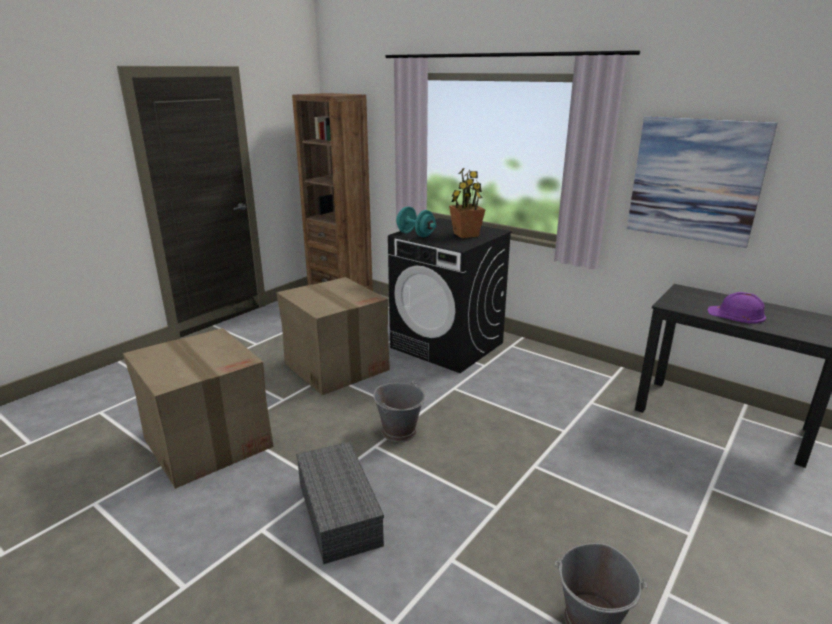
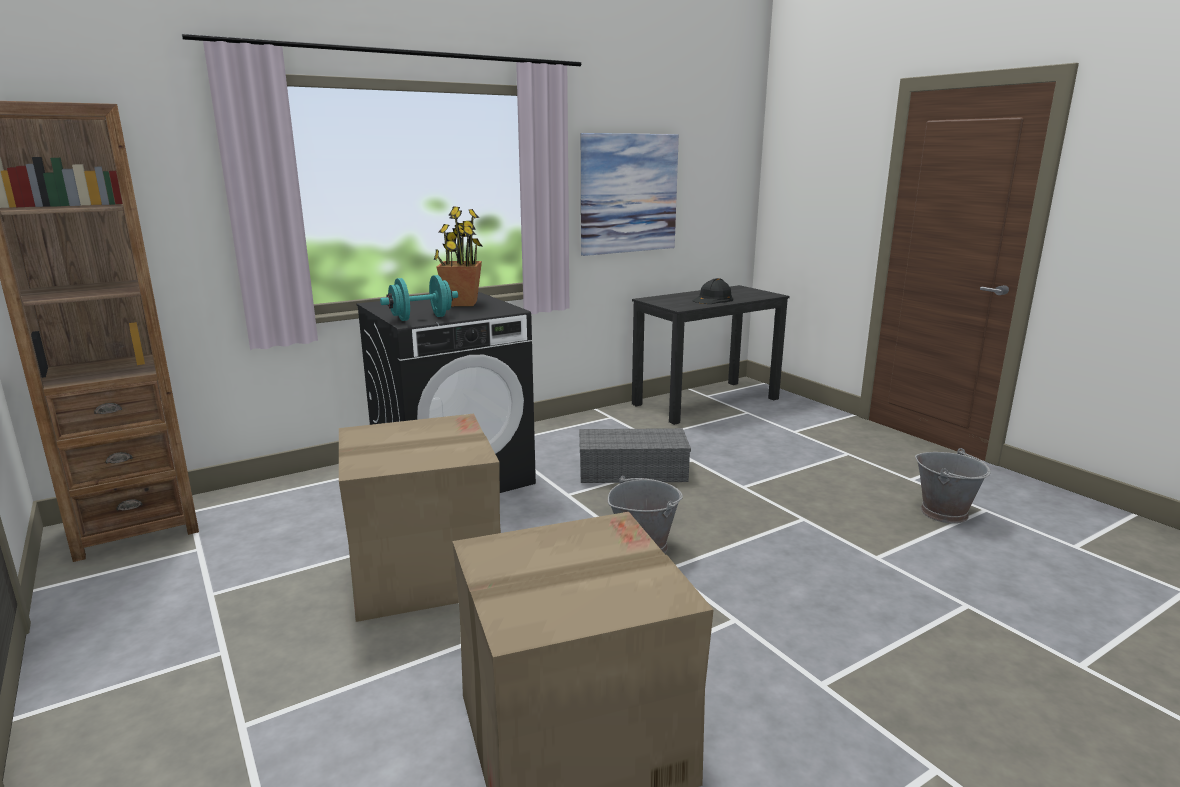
camera: 70 degrees left, 5 degrees down
grey storage box [296,442,384,564] -> grey storage box moved to [579,428,691,483]
purple hard hat [707,292,766,324] -> black hard hat [693,278,733,304]

